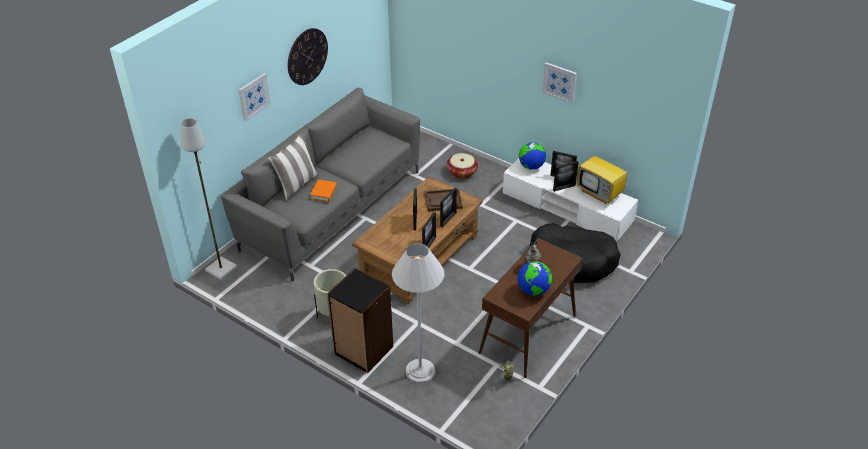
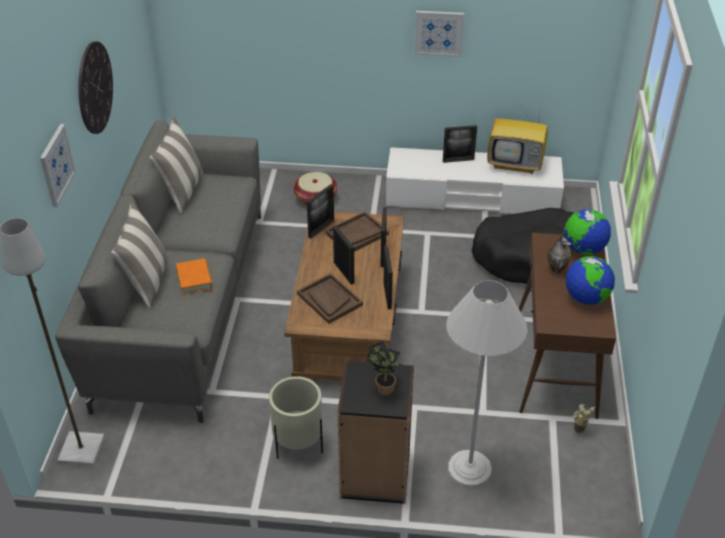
camera: 30 degrees left, 0 degrees up
globe [519,142,546,170] -> globe moved to [564,210,611,255]
picture frame [553,161,579,192] -> picture frame moved to [307,184,334,239]
none -> pillow [149,117,204,214]
none -> brown tray [297,273,363,324]
none -> potted plant [366,341,402,395]

